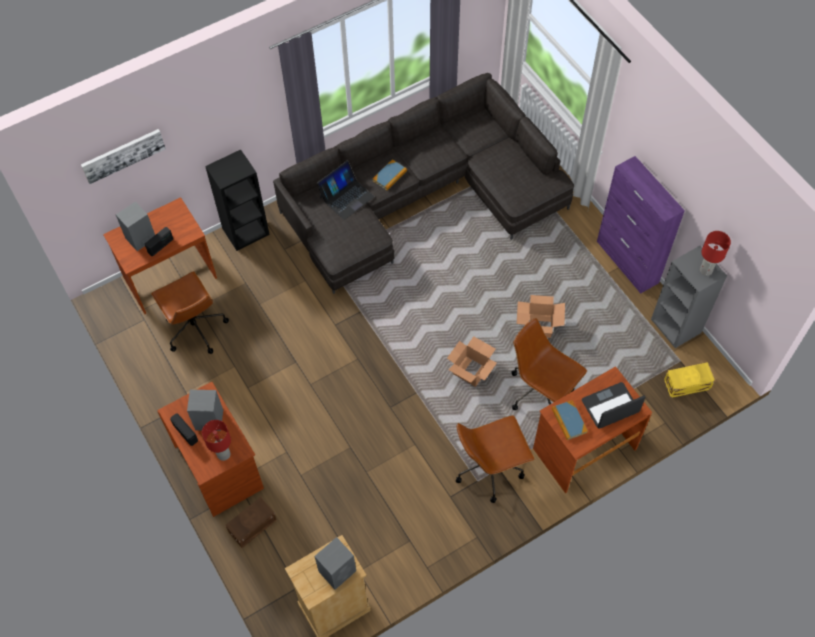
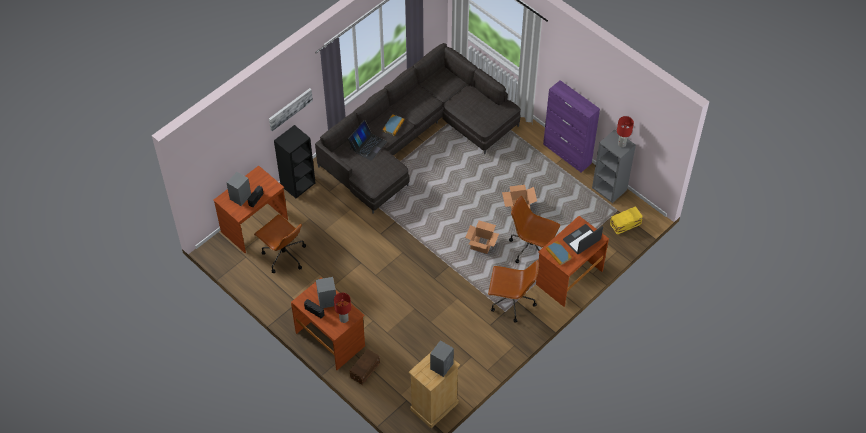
camera: 15 degrees left, 5 degrees down
picture [81,129,166,184] -> picture moved to [269,88,313,131]
brown office chair [456,415,534,503] -> brown office chair turned 135 degrees counterclockwise [488,260,539,322]

